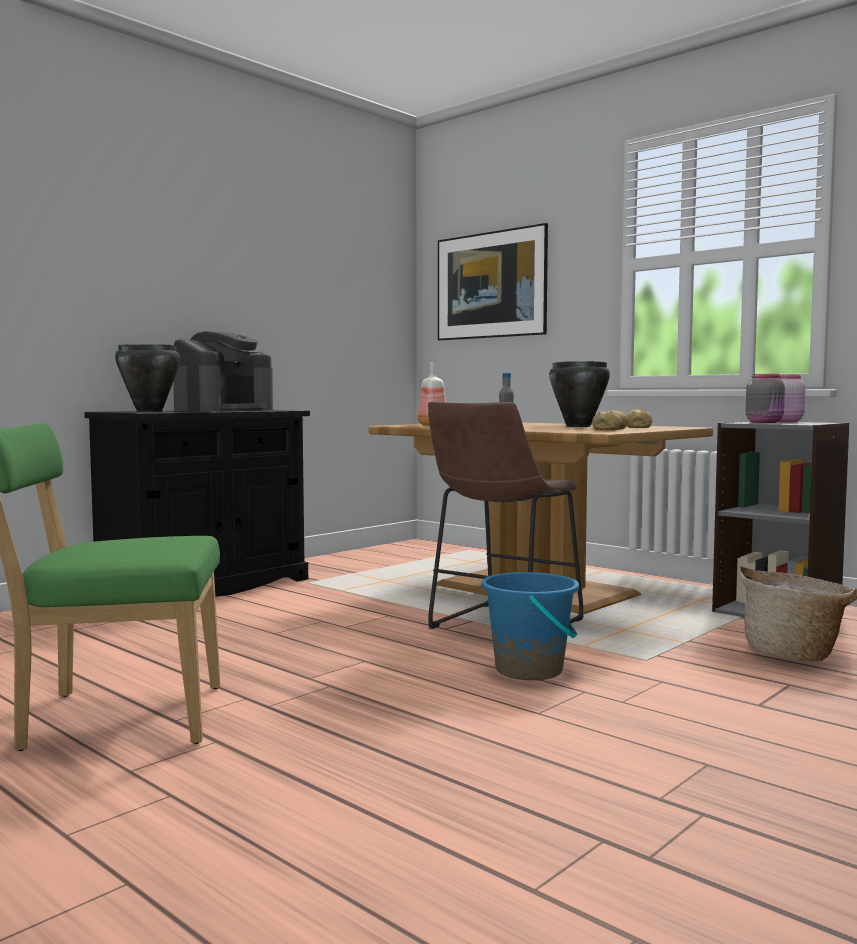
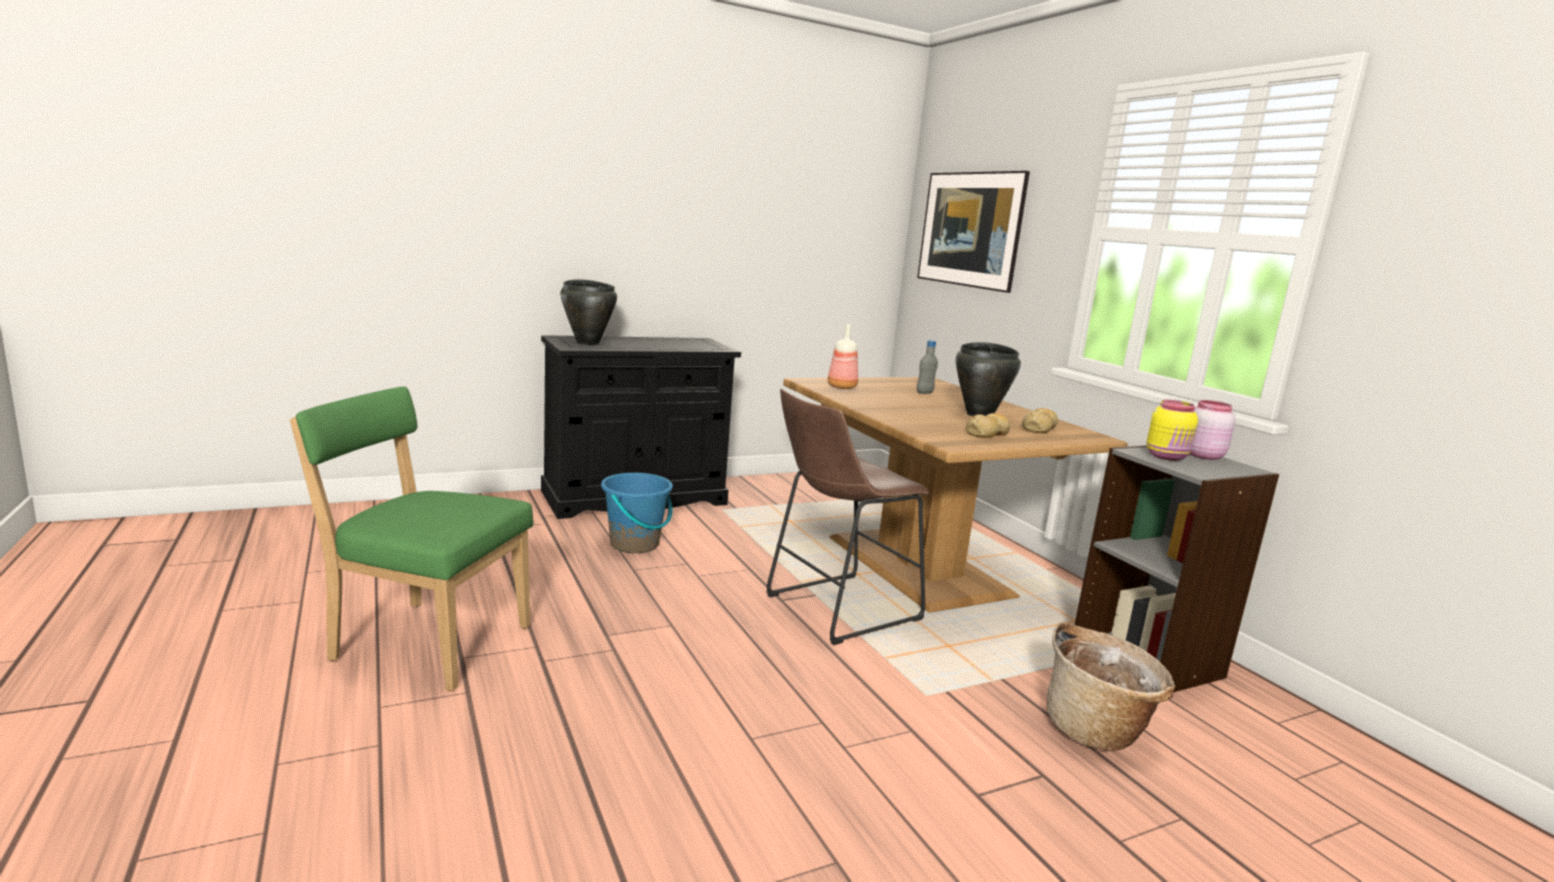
camera: 20 degrees right, 10 degrees up
coffee machine [173,331,273,411] -> none
blue bucket [481,572,579,680] -> blue bucket moved to [601,473,673,553]
grey jar [745,374,785,423] -> yellow jar [1147,400,1198,461]

